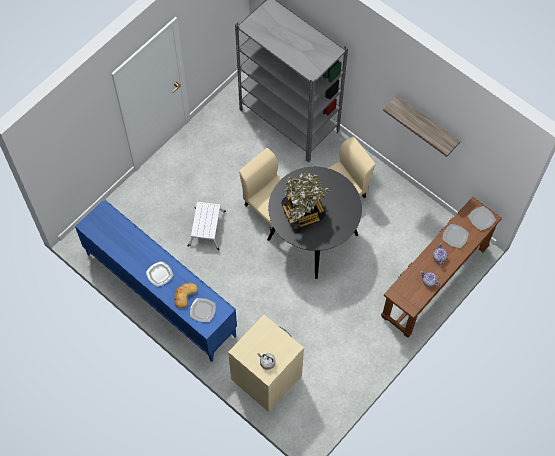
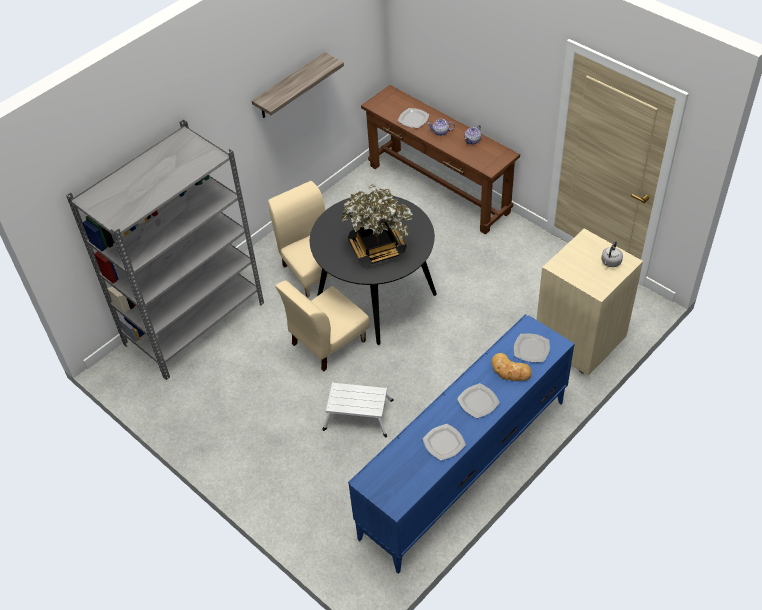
camera: 85 degrees left, 15 degrees down
plate [468,206,496,230] -> plate moved to [423,424,466,460]

